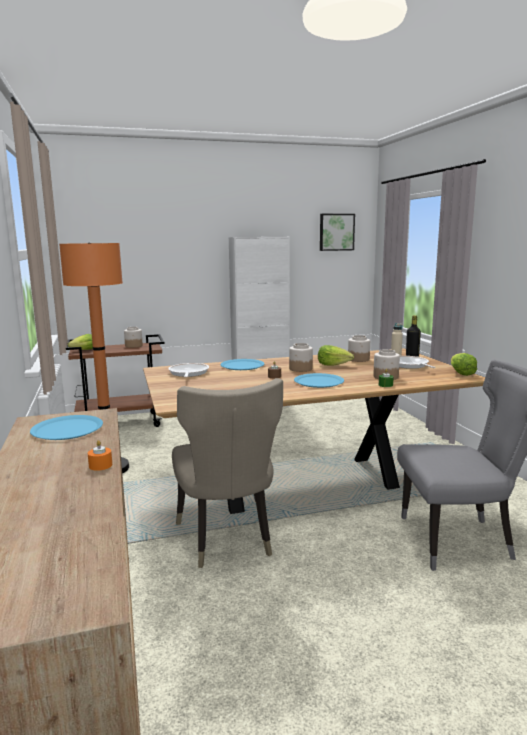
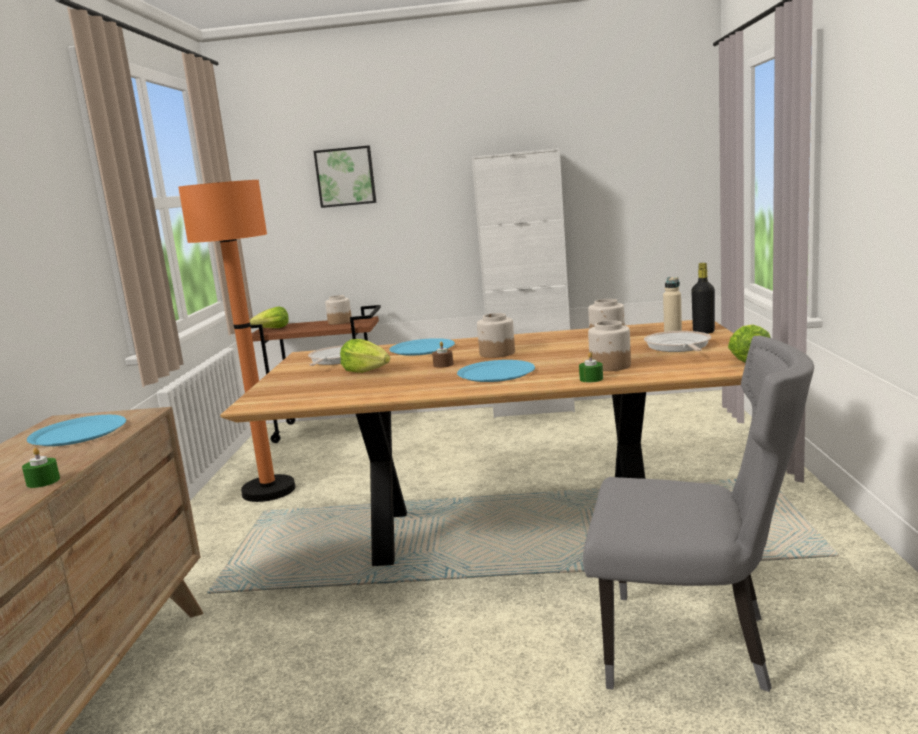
camera: 20 degrees right, 0 degrees up
orange candle [88,440,112,471] -> green candle [22,448,60,488]
beige chair [172,378,283,568] -> none
lettuce [318,345,354,366] -> lettuce moved to [340,339,390,373]
picture [320,214,355,251] -> picture moved to [314,145,376,208]

